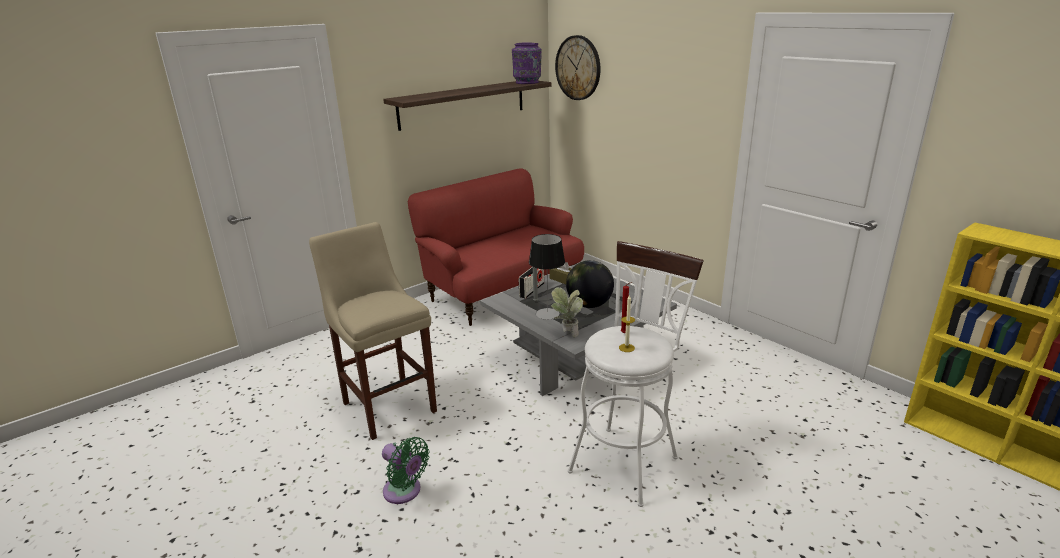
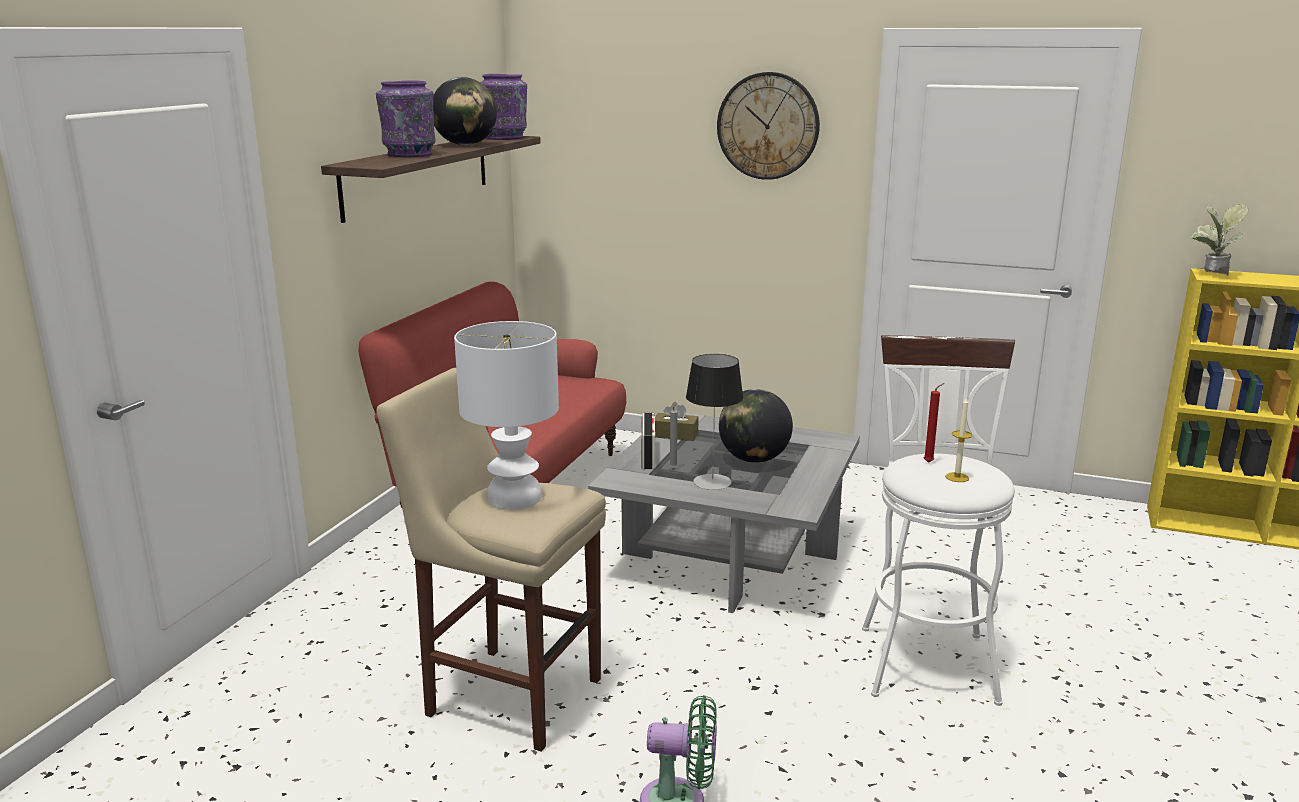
camera: 30 degrees left, 5 degrees down
potted plant [550,287,583,337] -> potted plant moved to [1191,204,1249,276]
wall clock [555,35,601,100] -> wall clock moved to [717,72,820,180]
none -> purple vase [376,80,436,157]
none -> globe [433,77,497,145]
none -> white table lamp [454,321,559,509]

